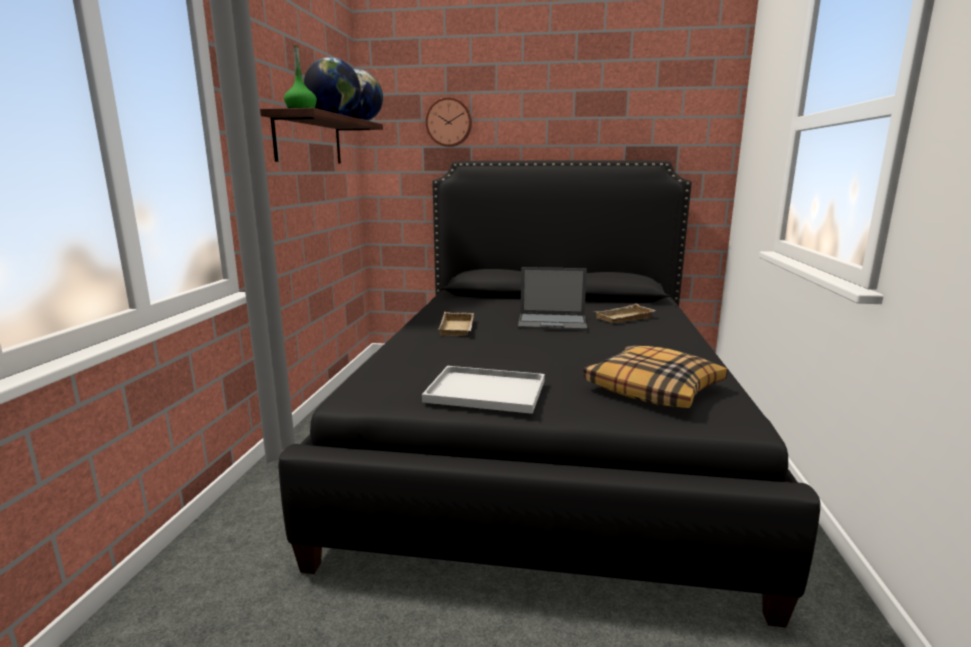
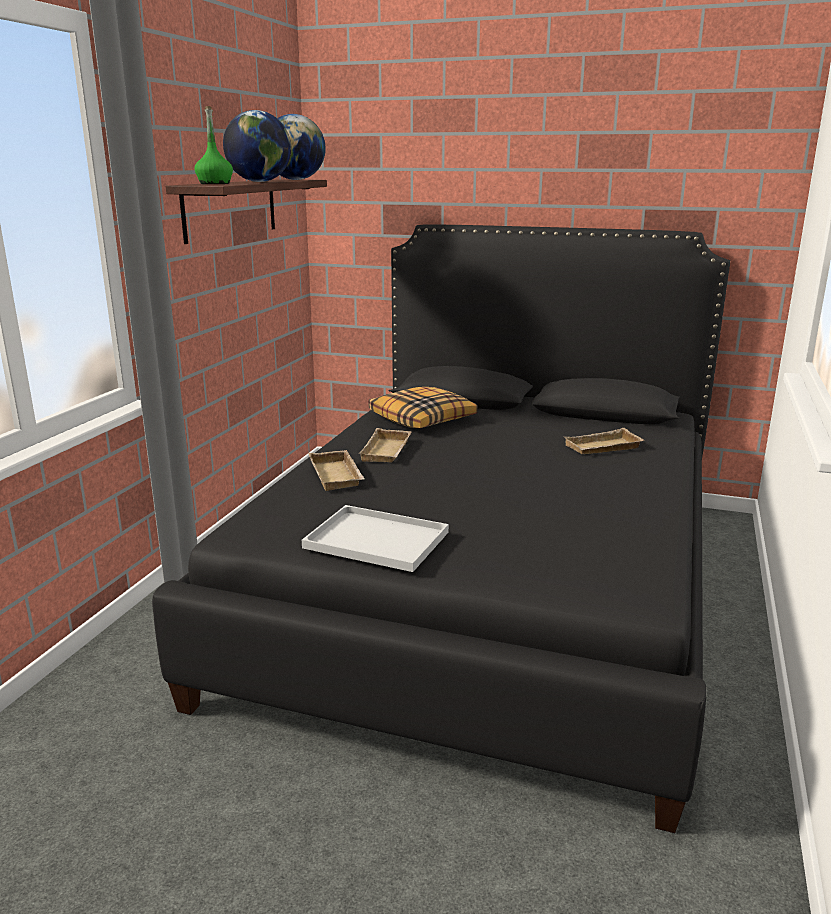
camera: 10 degrees right, 5 degrees up
wall clock [426,97,472,147] -> none
laptop [518,267,587,331] -> none
pillow [583,346,728,408] -> pillow moved to [369,387,478,428]
none -> beige tray [308,450,365,491]

